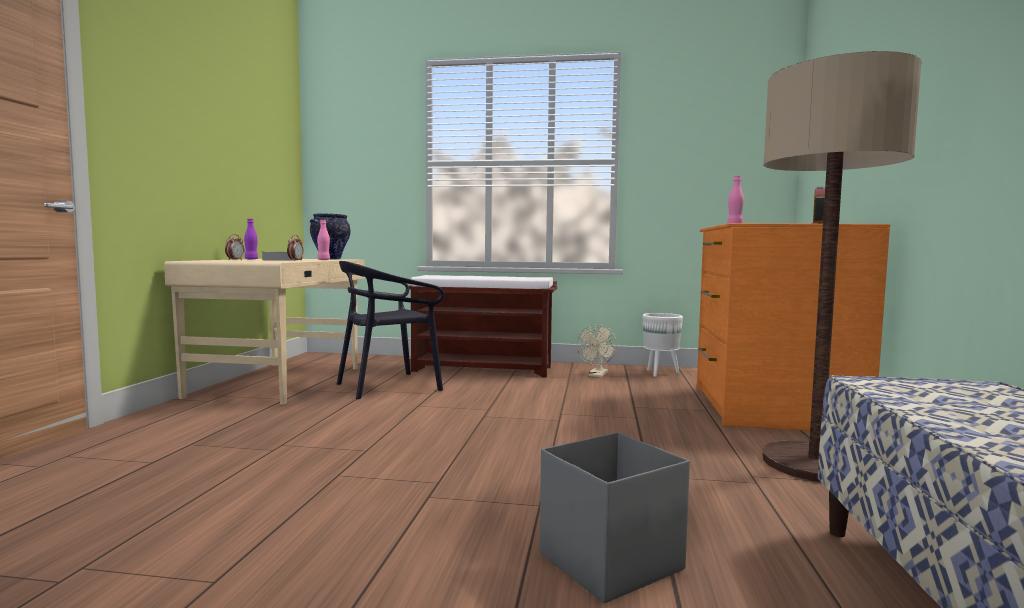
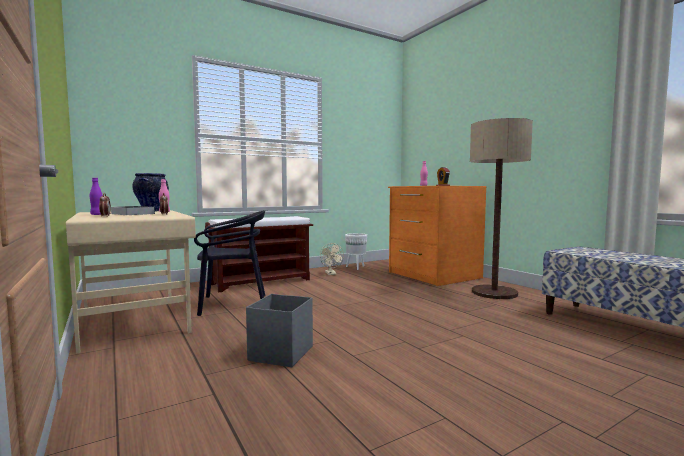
camera: 40 degrees left, 0 degrees up
black chair [337,261,444,400] -> black chair turned 120 degrees counterclockwise [194,210,265,316]
grey storage box [539,432,690,604] -> grey storage box moved to [246,294,313,367]

